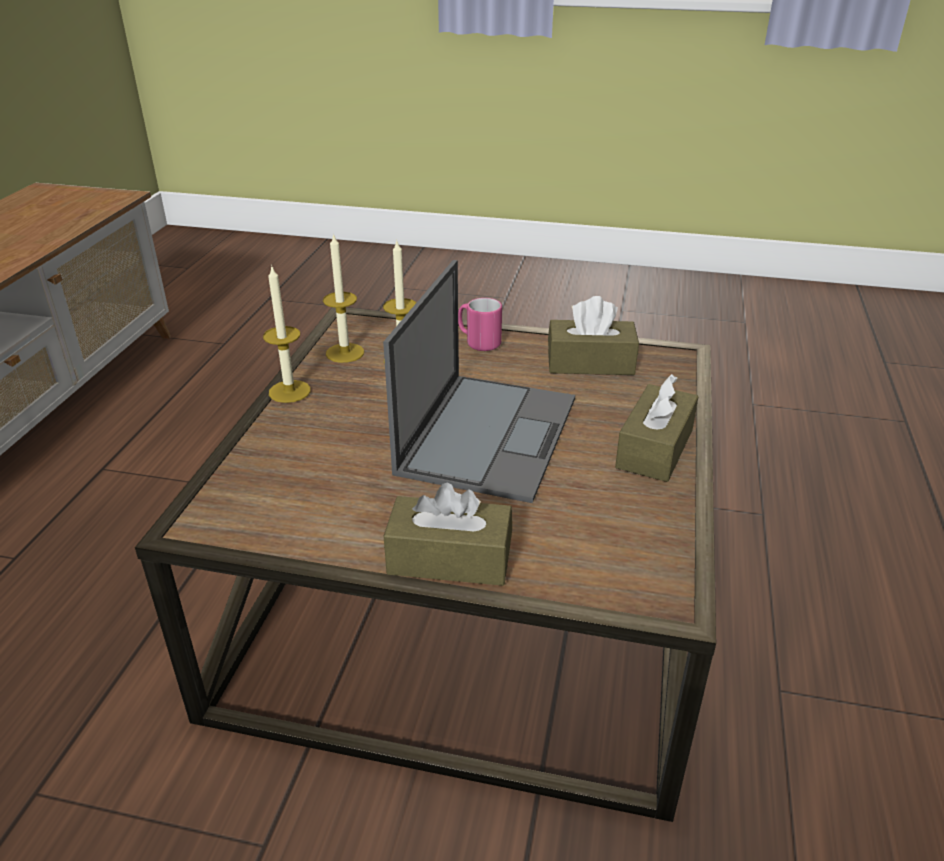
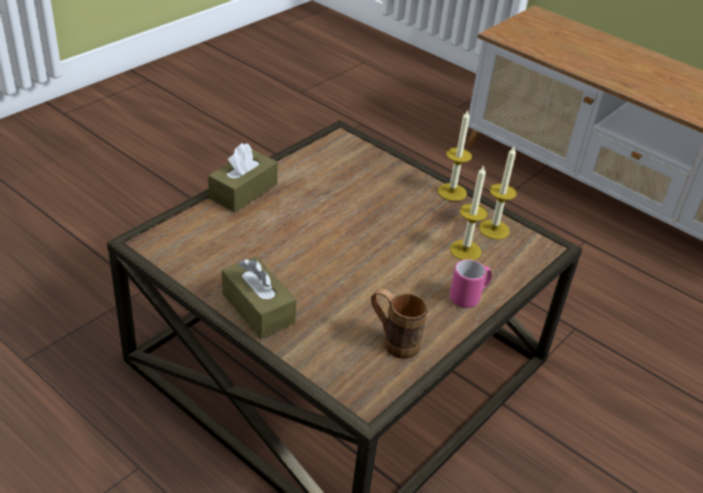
camera: 115 degrees right, 5 degrees up
laptop [383,260,575,503] -> none
brown tissue box [548,296,639,375] -> brown mug [371,289,427,359]

